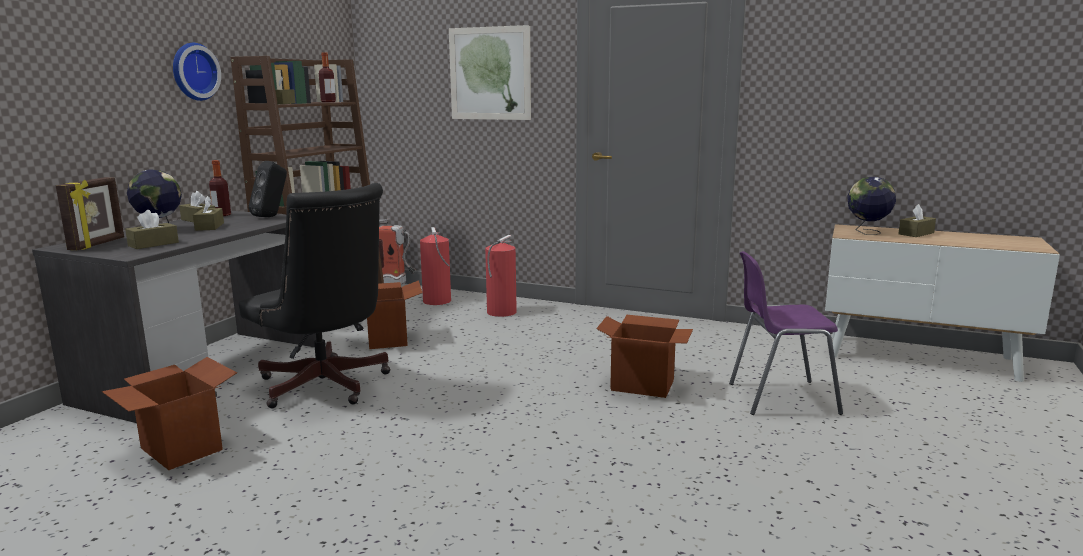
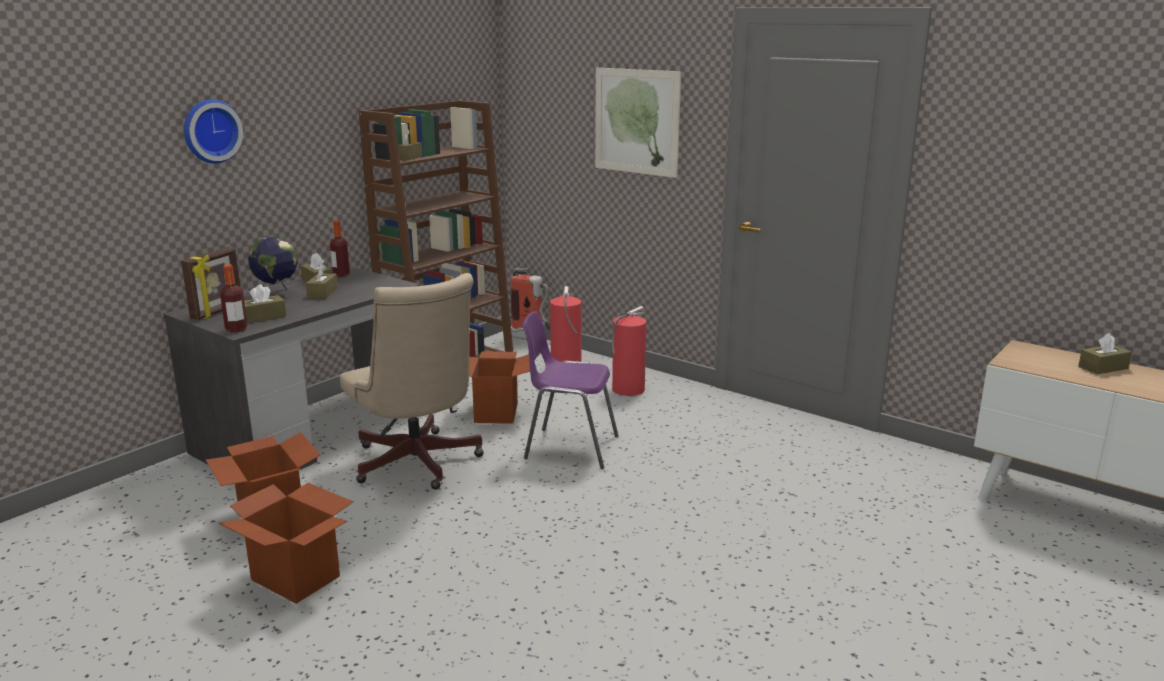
camera: 15 degrees right, 5 degrees up
wall clock [173,43,221,101] -> wall clock moved to [184,99,243,163]
black office chair [239,183,391,408] -> beige office chair [340,273,484,490]
black speaker [249,161,287,217] -> none
bottle [319,52,336,102] -> bottle moved to [220,264,248,332]
cardboard box [596,315,693,398] -> cardboard box moved to [219,483,354,604]
purple chair [729,251,843,415] -> purple chair moved to [522,311,619,469]
globe [847,177,896,235] -> none

